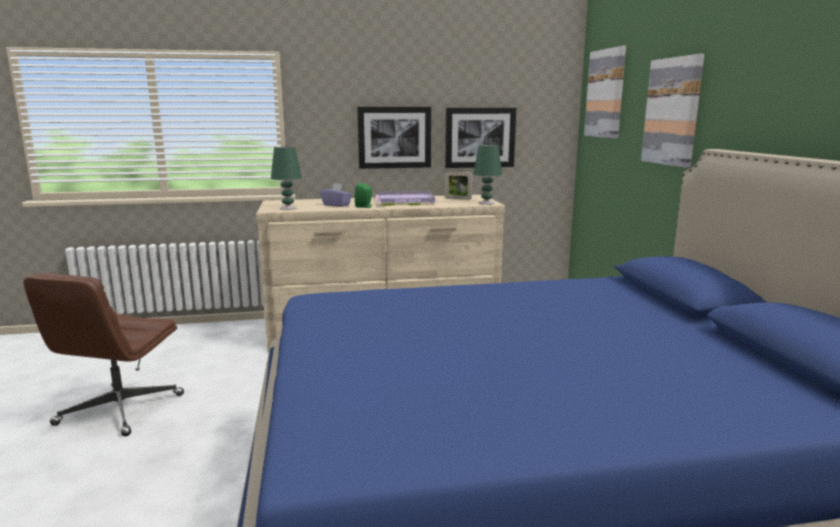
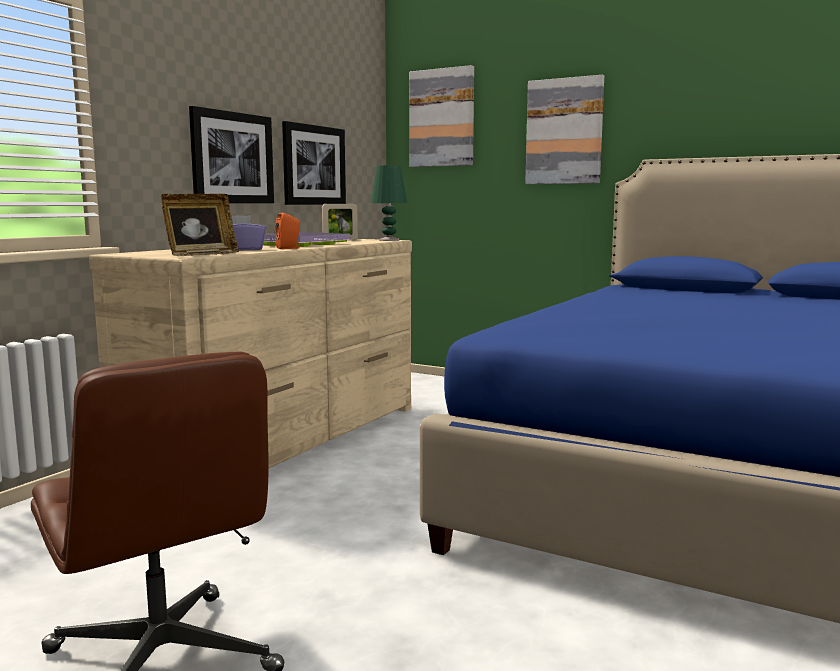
camera: 50 degrees left, 5 degrees down
green table lamp [271,147,302,210] -> picture frame [161,194,239,256]
green speaker [355,183,373,208] -> orange speaker [275,213,301,249]

